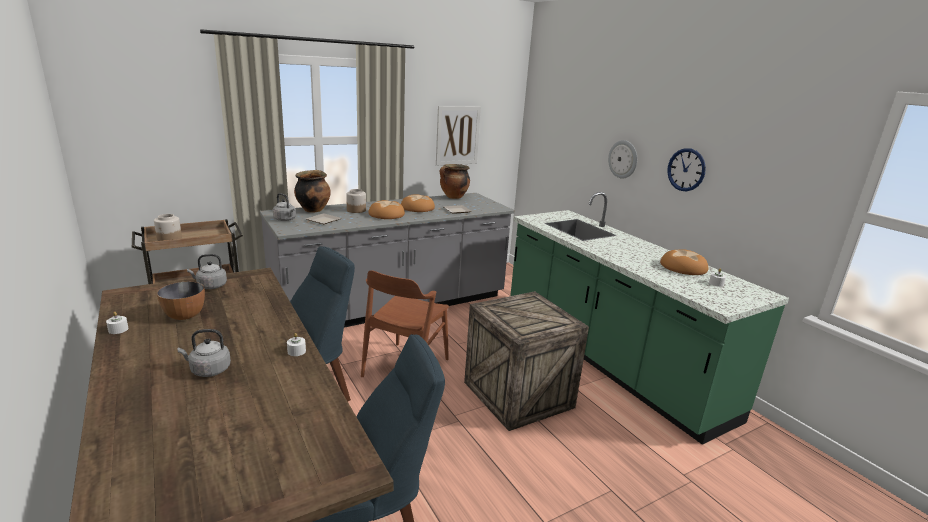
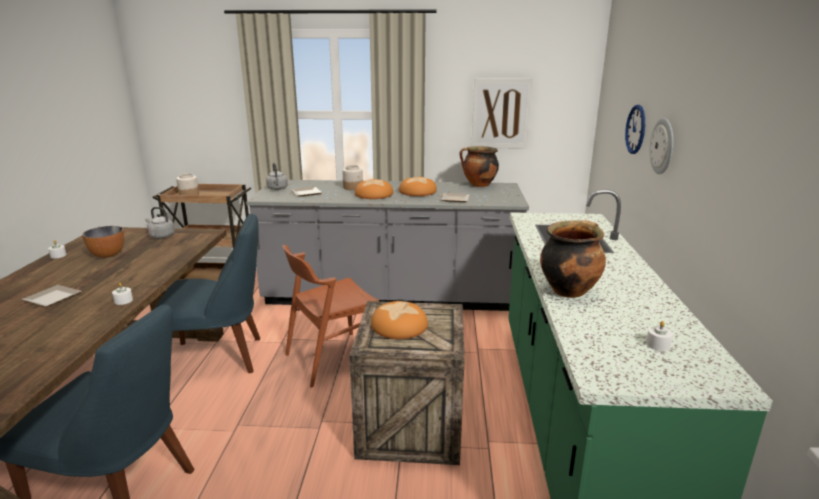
camera: 35 degrees right, 0 degrees up
grey kettle [178,329,231,377] -> plate [22,285,82,307]
cooking pot [294,170,331,213] -> cooking pot moved to [540,220,606,298]
bread [660,249,708,275] -> bread moved to [371,301,428,339]
wall clock [667,148,706,191] -> wall clock moved to [625,105,645,154]

